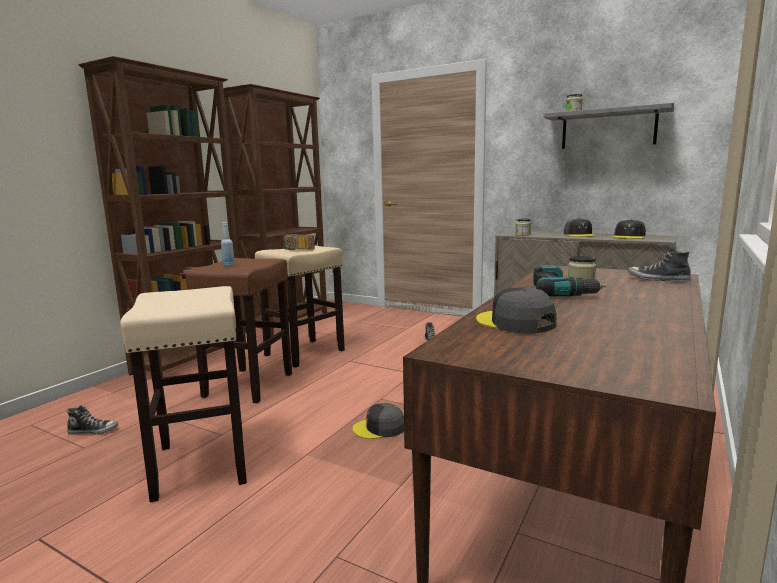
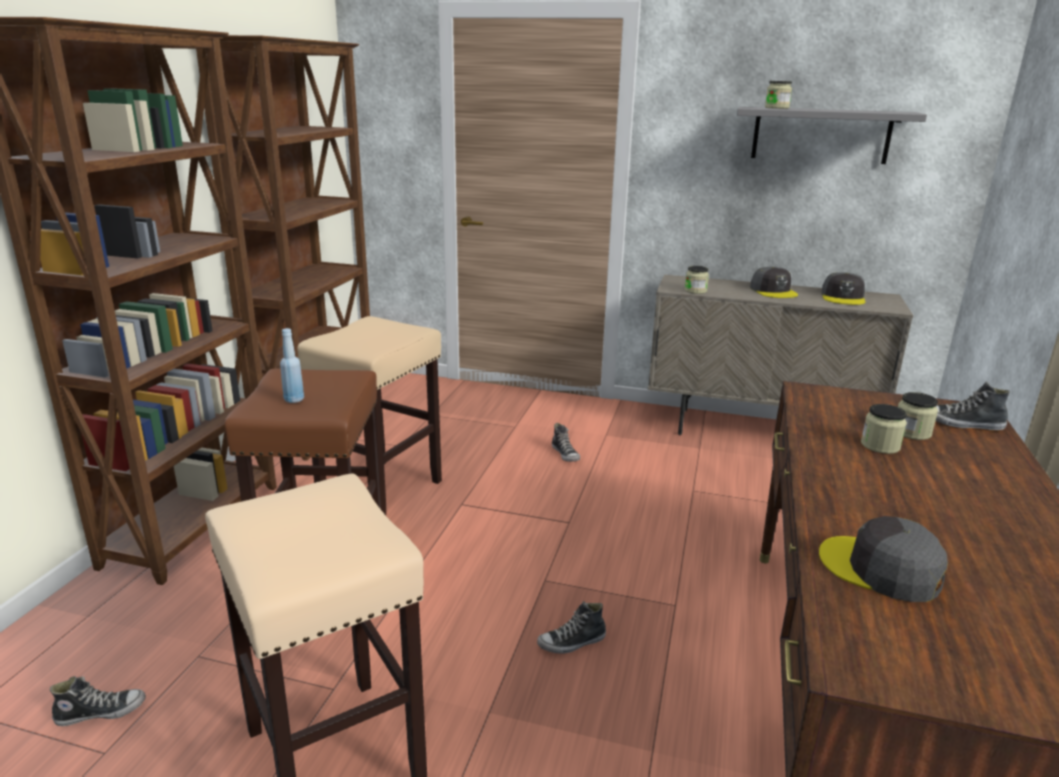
camera: 15 degrees left, 10 degrees up
radio [282,234,315,250] -> none
grey cap [353,402,404,439] -> shoe [537,601,606,654]
power drill [533,266,606,297] -> none
none -> jar [898,392,938,440]

